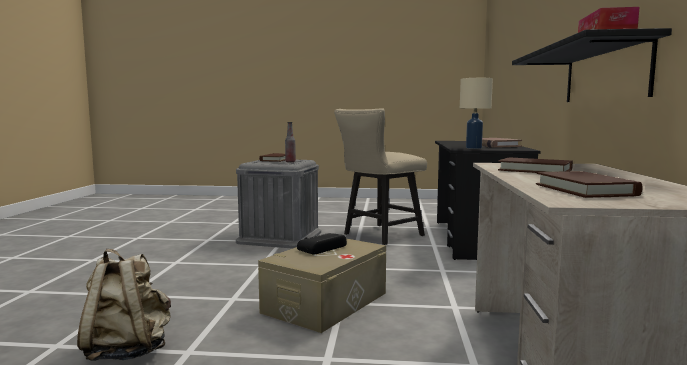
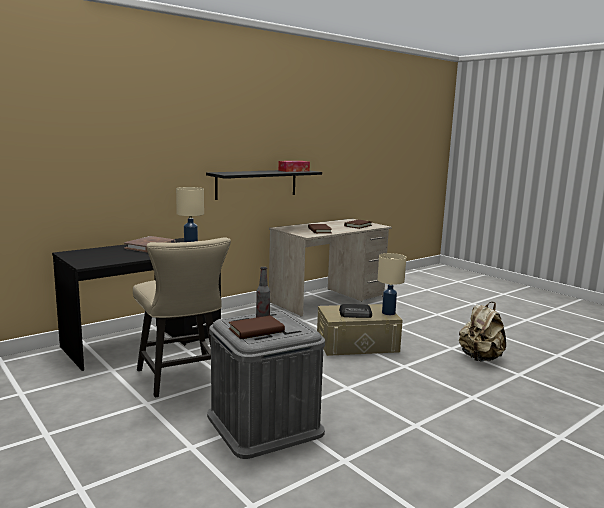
camera: 135 degrees left, 5 degrees up
beige chair [334,108,427,245] -> beige chair turned 60 degrees clockwise [133,237,231,398]
none -> beige table lamp [378,253,406,315]

